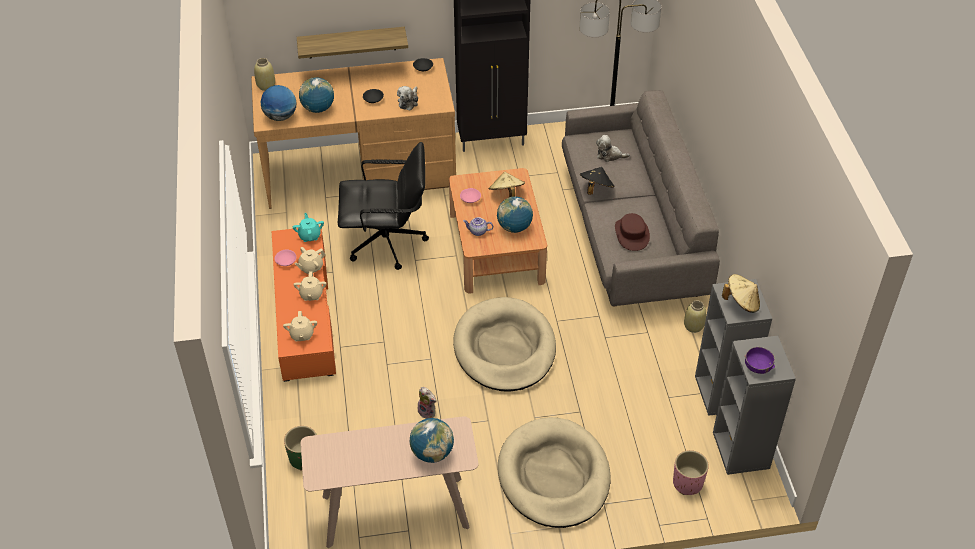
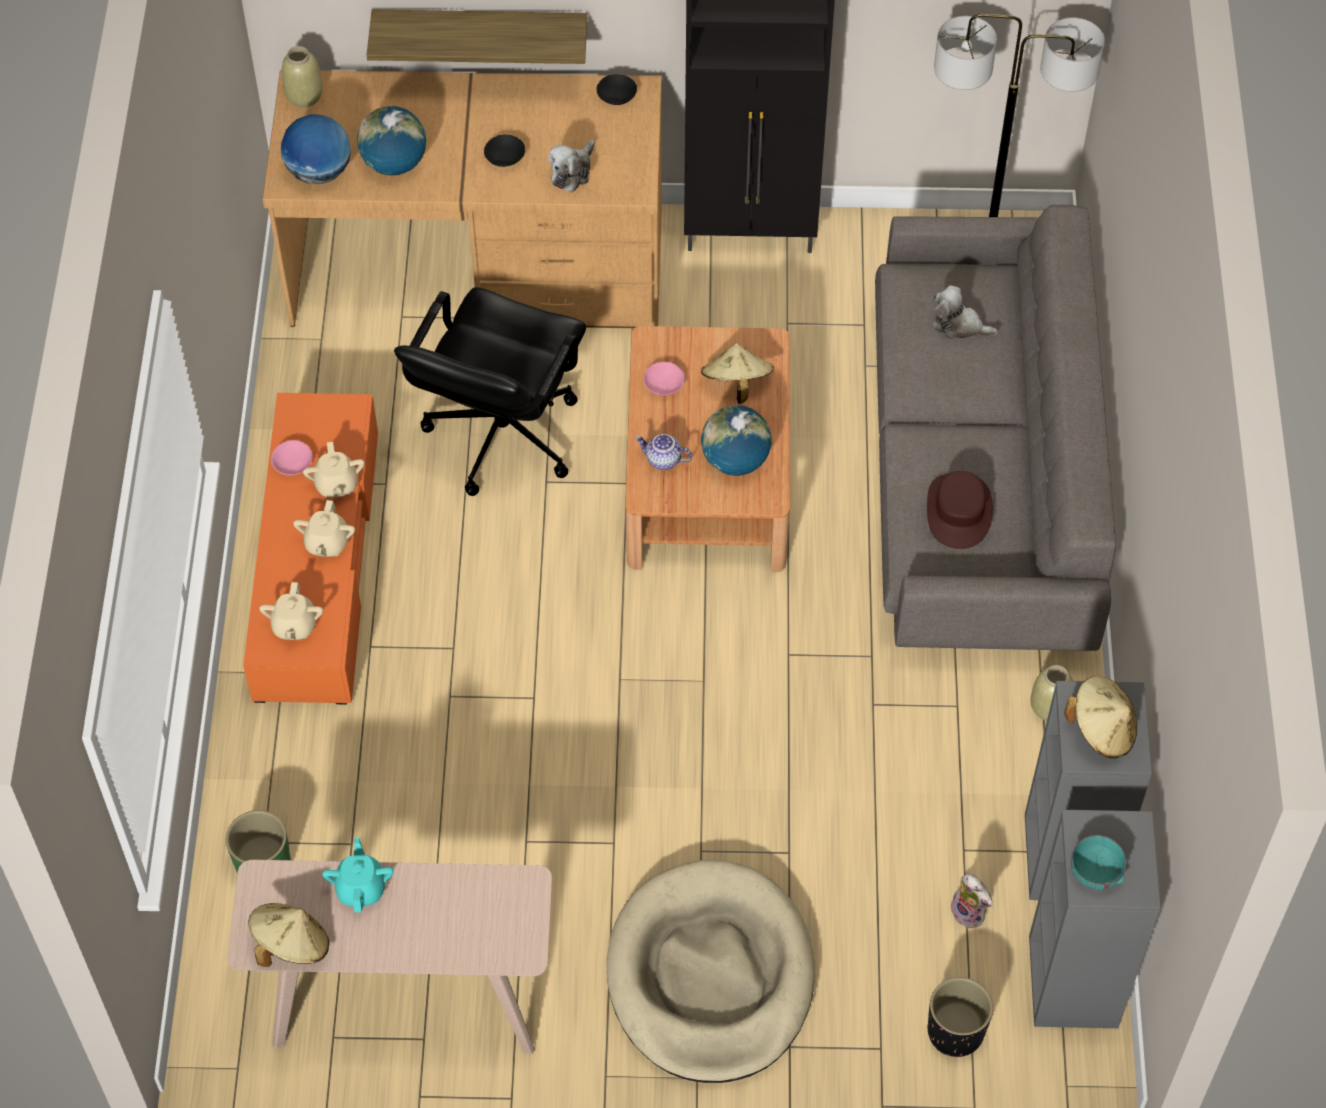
camera: 10 degrees right, 10 degrees up
turquoise teapot [293,213,324,242] -> turquoise teapot moved to [322,837,394,912]
beige teapot [294,247,325,275] -> beige teapot turned 75 degrees counterclockwise [303,442,364,498]
black office chair [338,142,429,270] -> black office chair turned 105 degrees clockwise [394,287,586,496]
globe [409,418,454,463] -> none
plush toy [418,387,436,419] -> plush toy moved to [951,874,993,929]
beige dog bed [453,297,556,392] -> none
black hat [580,167,614,195] -> none
pink planter [673,450,709,495] -> black planter [928,977,993,1057]
purple bowl [745,347,775,374] -> turquoise bowl [1071,835,1127,890]
none -> beige hat [248,903,329,967]

